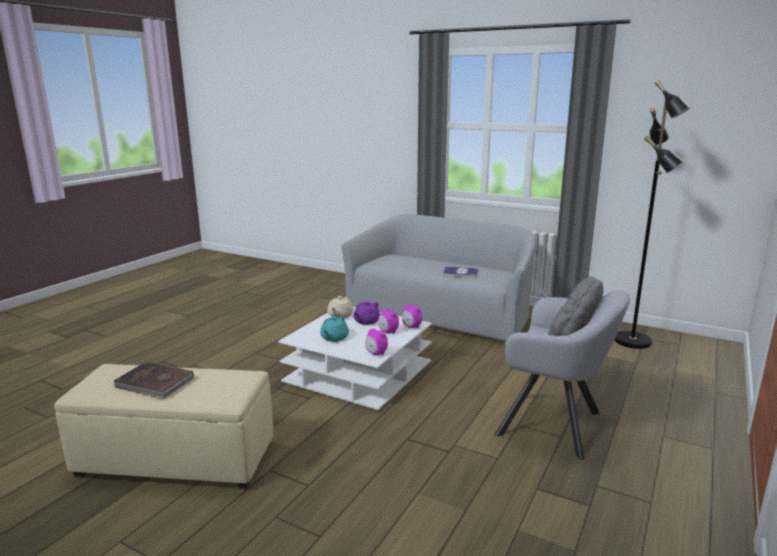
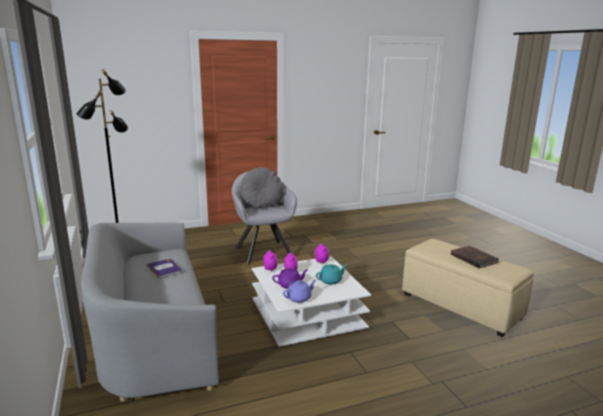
camera: 140 degrees left, 0 degrees up
beige teapot [327,296,353,318] -> purple teapot [283,280,316,303]

